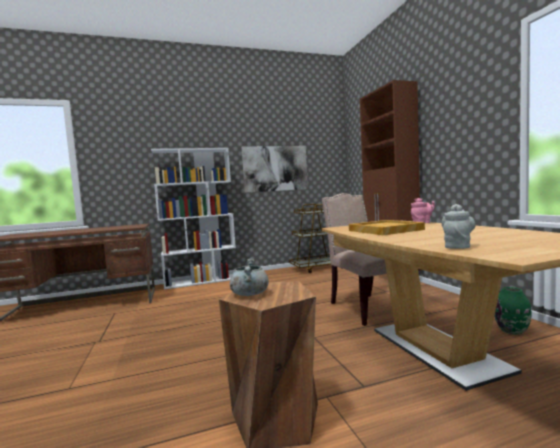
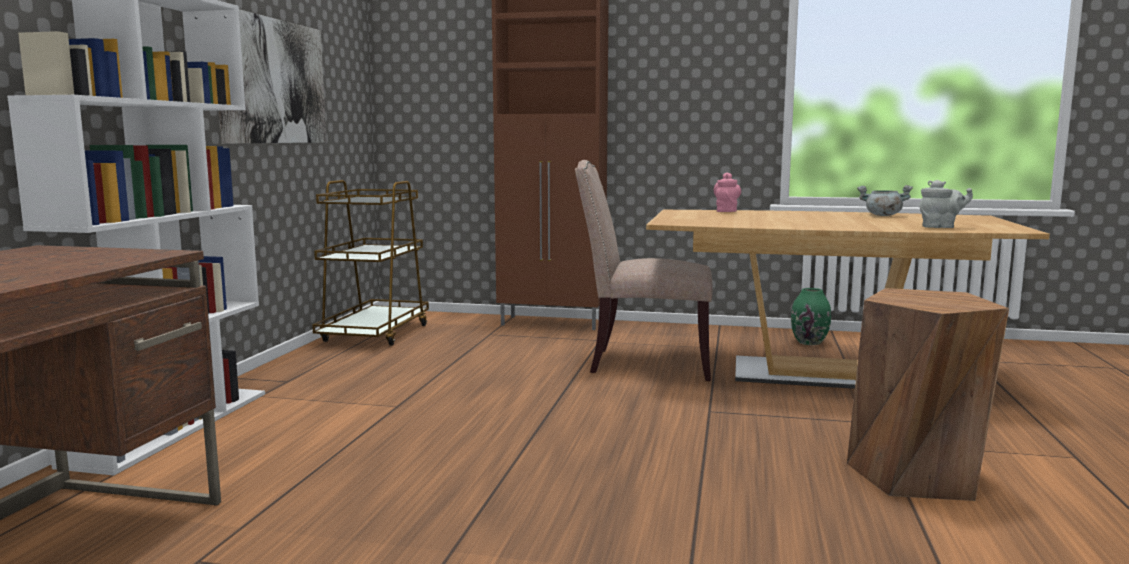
camera: 60 degrees left, 5 degrees up
grey cooking pot [230,258,269,296] -> grey cooking pot moved to [857,185,913,216]
beige tray [349,220,425,235] -> none
grey teapot [441,204,476,249] -> grey teapot turned 120 degrees clockwise [919,180,973,228]

